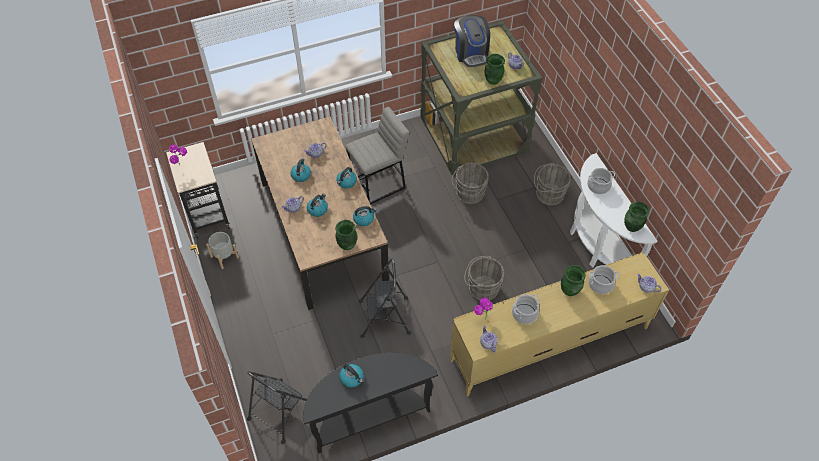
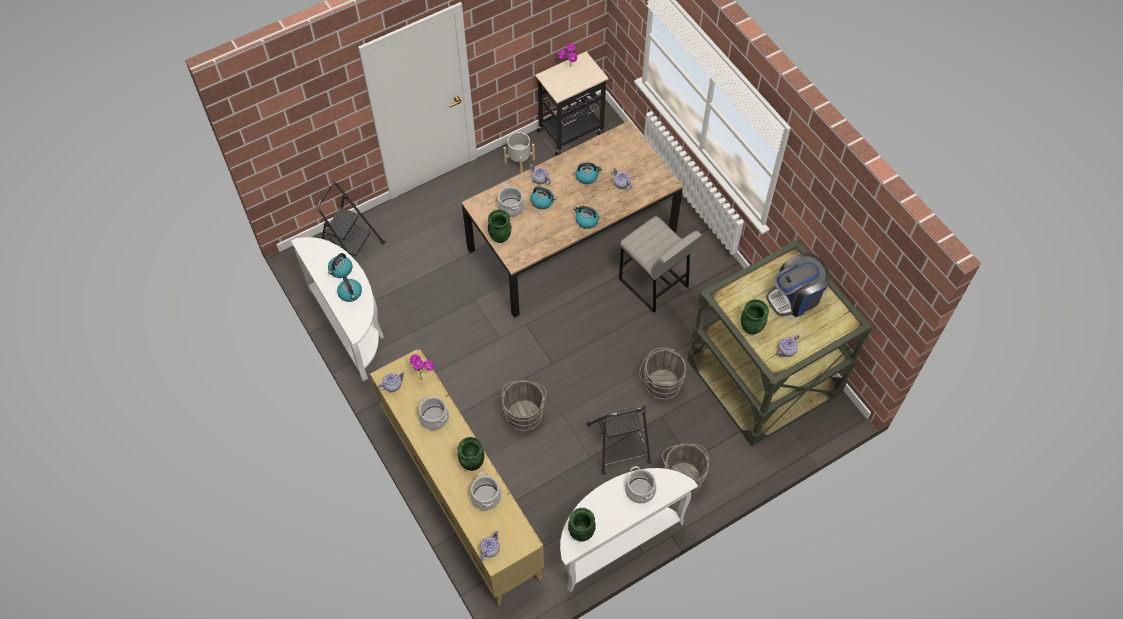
camera: 80 degrees right, 5 degrees up
black console table [303,353,438,454] -> white console table [291,237,384,381]
kettle [353,206,377,226] -> kettle moved to [337,276,362,302]
black step ladder [359,259,411,338] -> black step ladder moved to [587,406,652,475]
none -> cooking pot [497,184,525,217]

